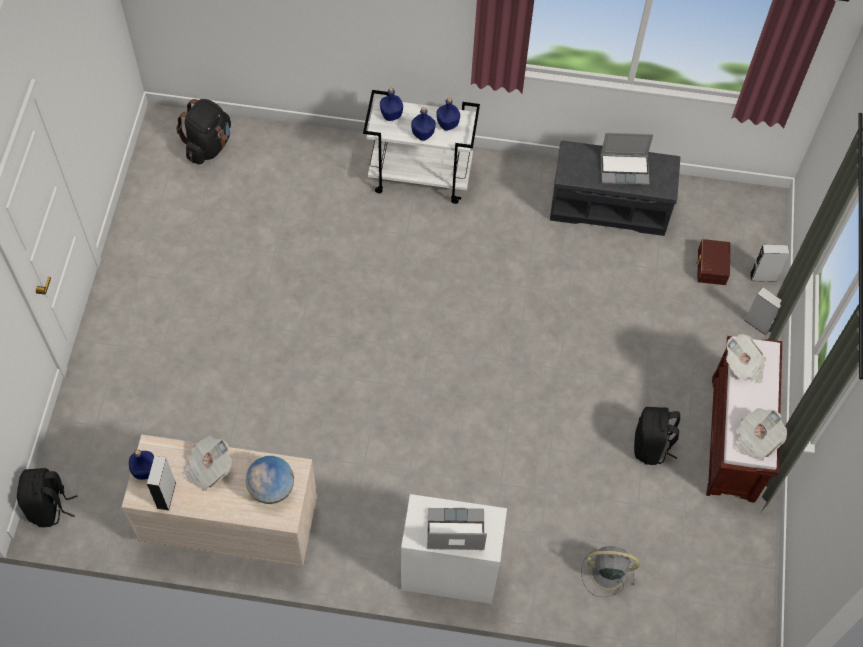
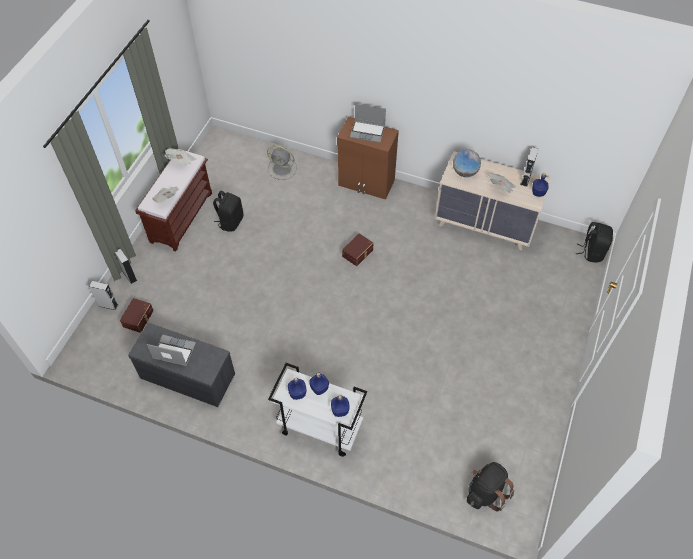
camera: 165 degrees left, 5 degrees down
white cabinet [401,494,507,604] -> brown cabinet [337,116,399,200]
none -> brown storage box [342,233,373,266]

